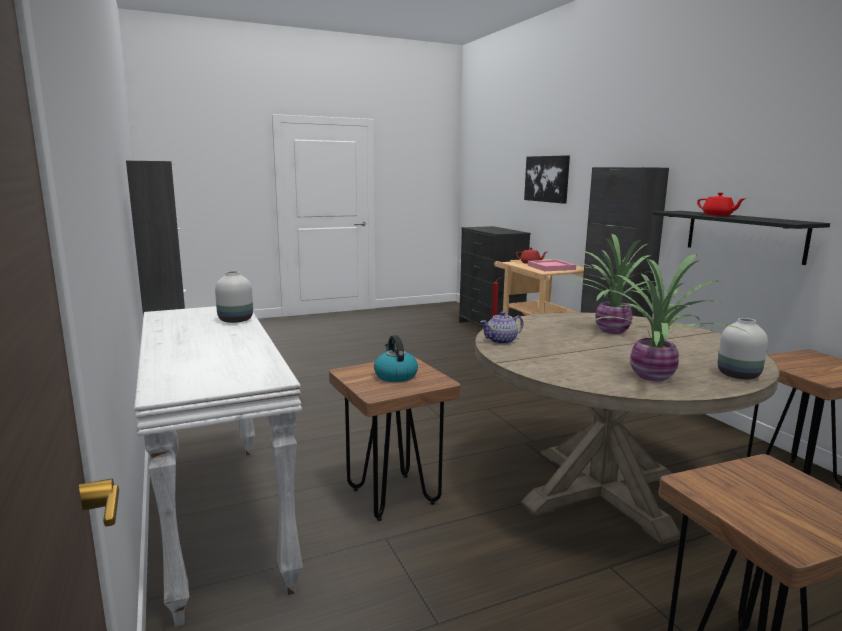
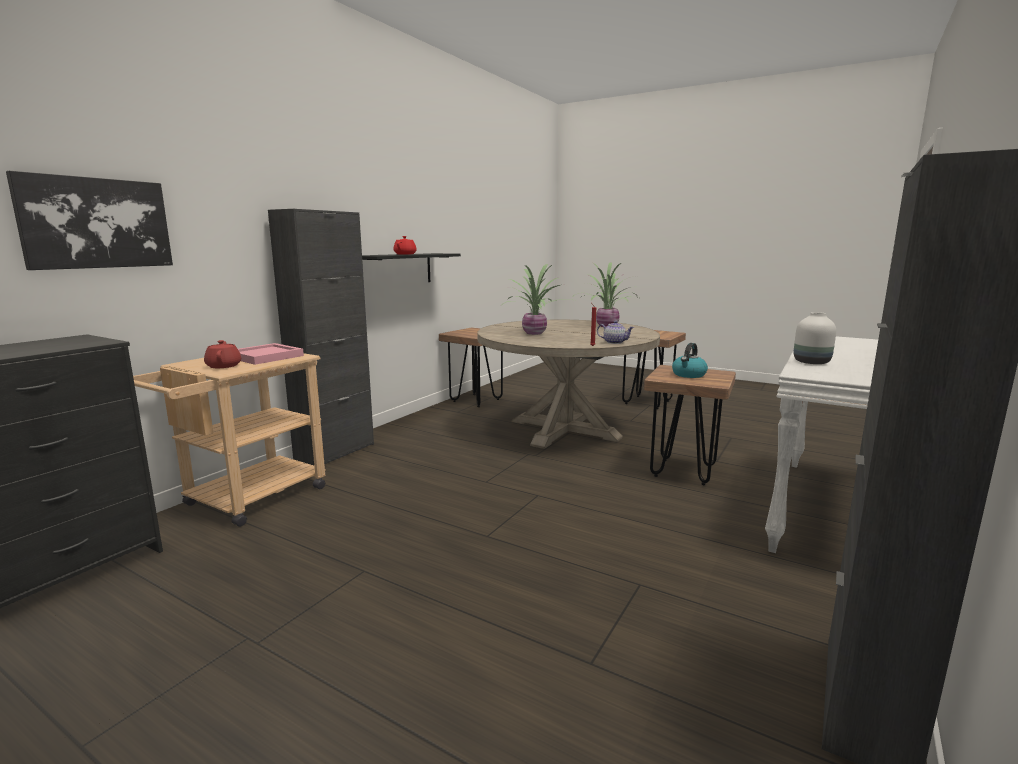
camera: 125 degrees left, 0 degrees up
white vase [718,318,768,379] -> none

